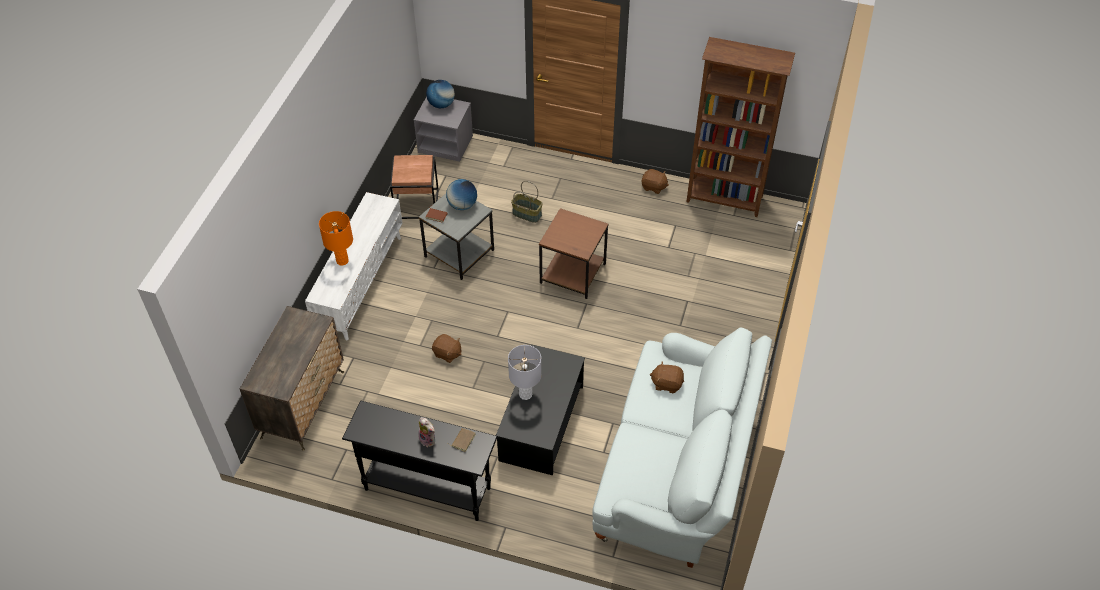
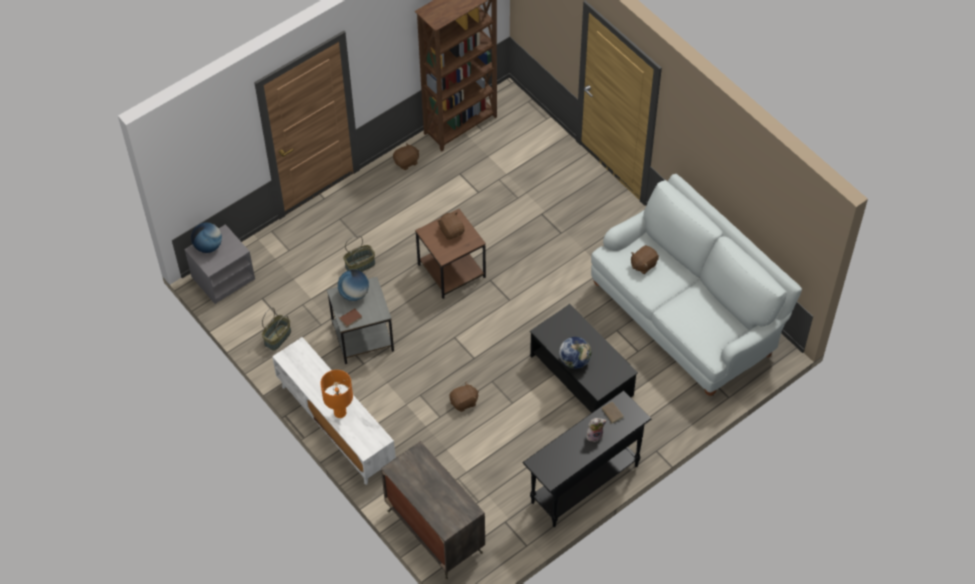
camera: 55 degrees left, 5 degrees up
brown side table [390,155,438,219] -> basket [262,307,291,351]
grey table lamp [508,345,541,400] -> globe [559,337,592,369]
none -> brown plush toy [438,212,464,240]

